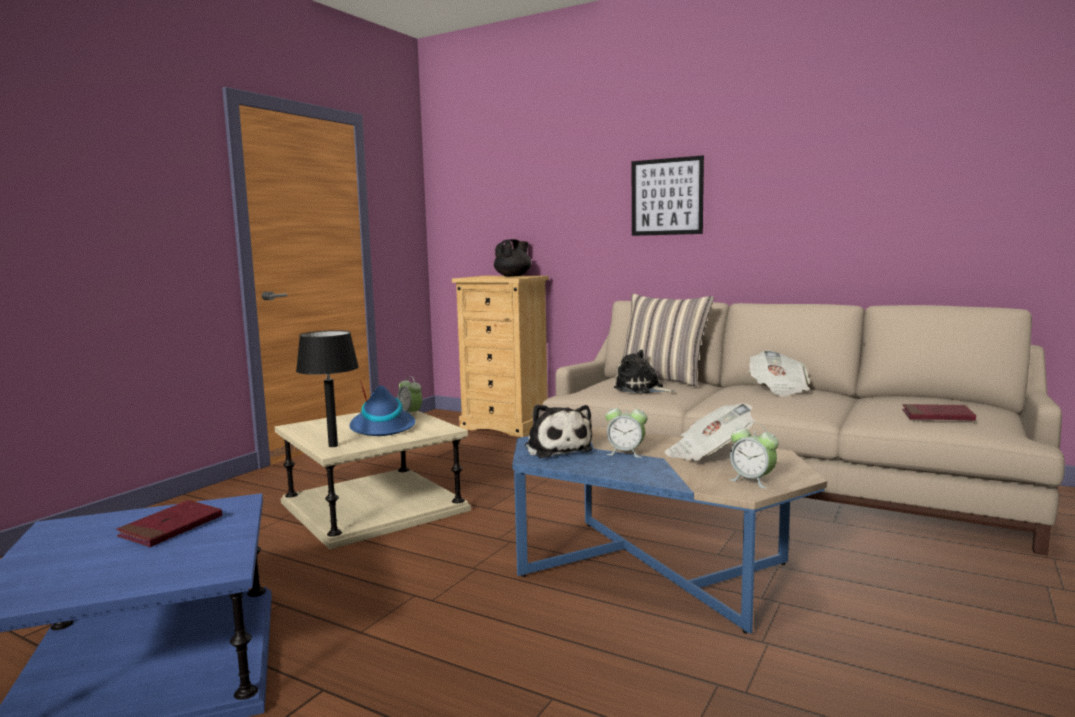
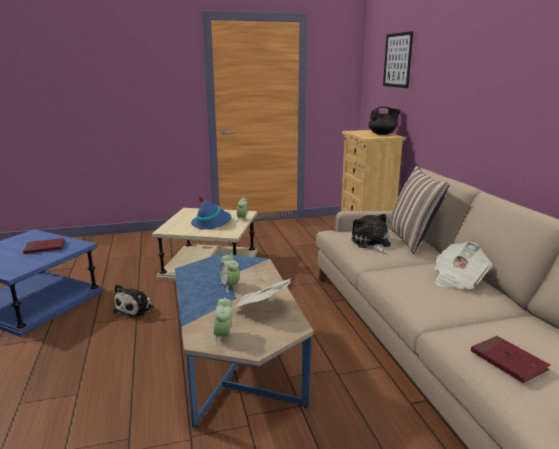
camera: 45 degrees right, 10 degrees up
black table lamp [296,331,359,447] -> none
plush toy [525,404,593,458] -> plush toy moved to [113,284,153,318]
picture [632,155,704,236] -> picture moved to [383,31,413,88]

